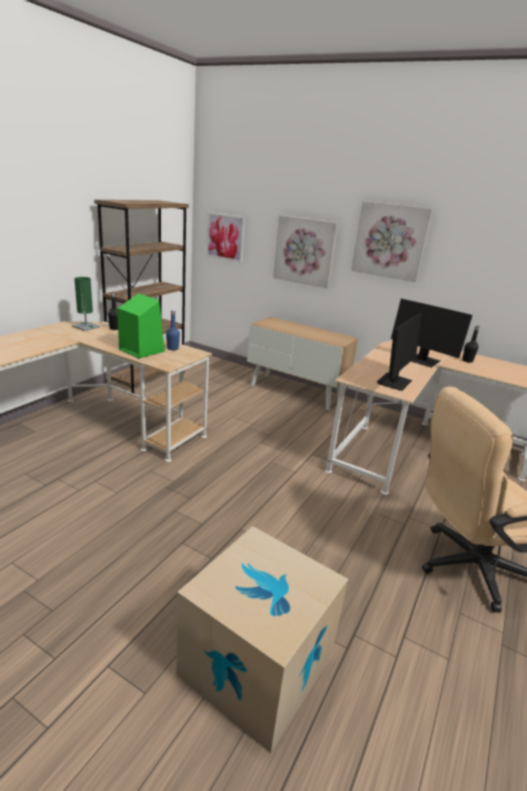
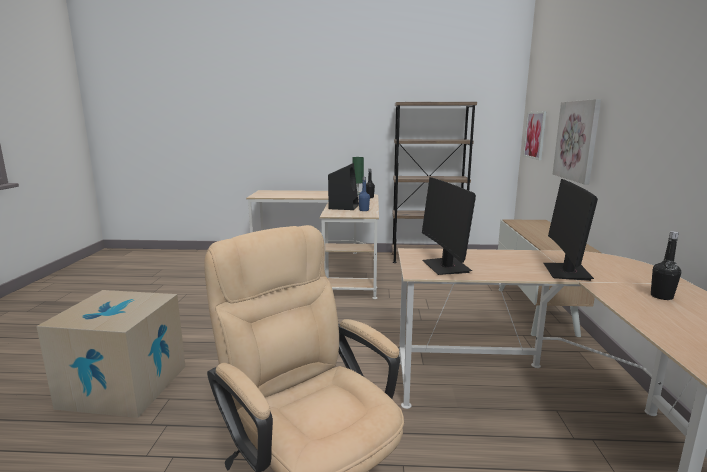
camera: 65 degrees right, 10 degrees down
green speaker [117,293,165,358] -> black speaker [328,163,359,210]
picture [351,201,433,282] -> none
monitor [377,313,422,391] -> monitor turned 75 degrees clockwise [422,177,476,275]

